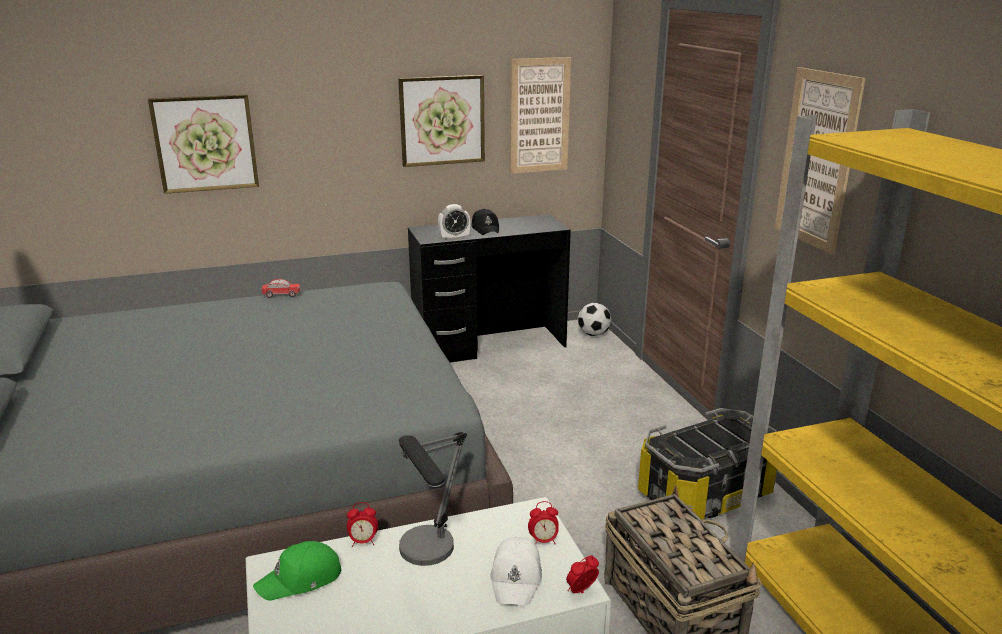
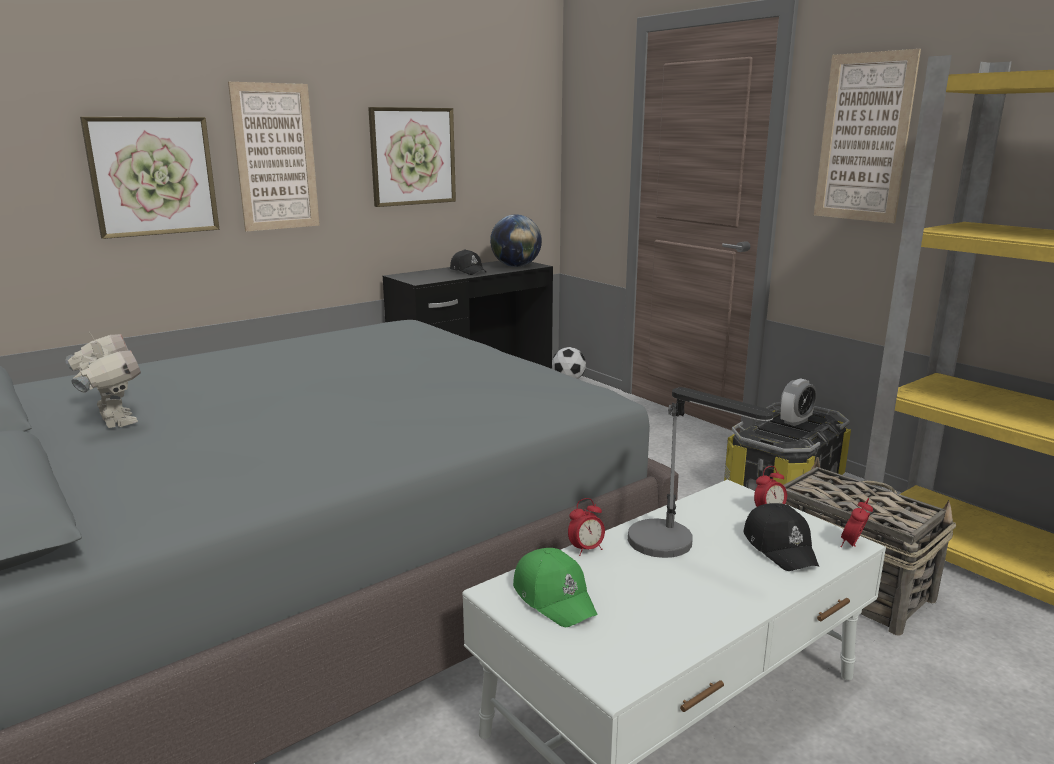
camera: 20 degrees left, 5 degrees down
green cap [253,541,341,601] -> green cap turned 75 degrees counterclockwise [513,548,598,627]
toy car [261,279,301,298] -> none
alarm clock [438,204,470,241] -> alarm clock moved to [781,378,817,426]
white cap [490,537,542,606] -> black cap [743,503,819,571]
picture [510,57,571,174] -> picture moved to [228,82,320,231]
none -> toy robot [65,332,141,428]
none -> globe [490,215,542,267]

